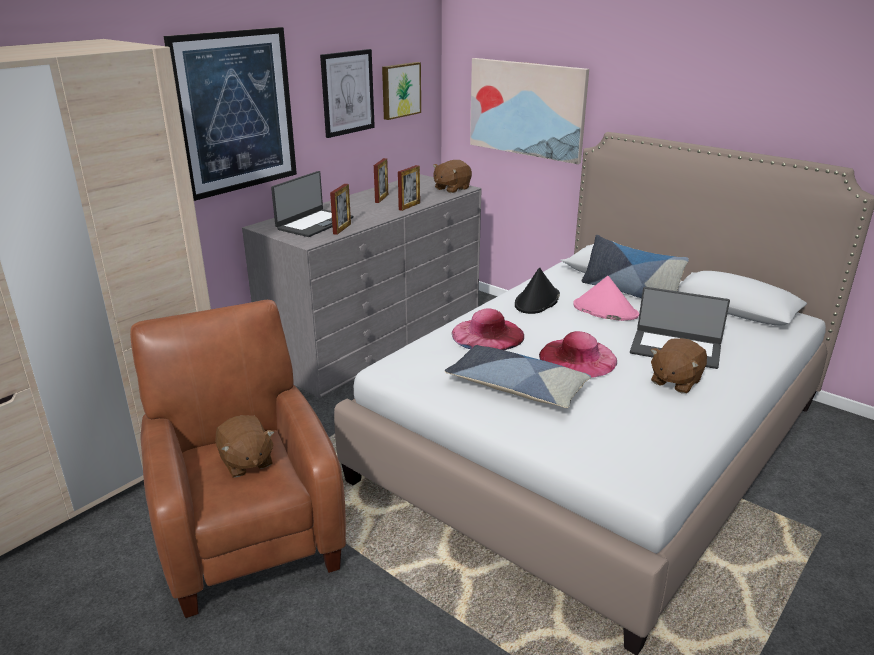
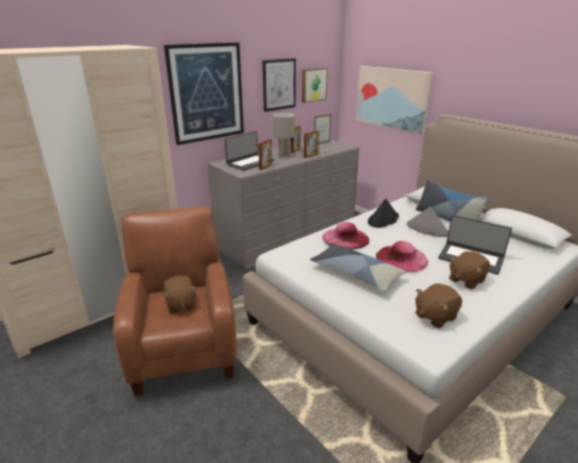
camera: 10 degrees right, 0 degrees up
brown plush toy [433,160,472,193] -> brown plush toy moved to [415,283,462,328]
pink hat [573,276,639,321] -> grey hat [407,206,449,237]
none -> grey table lamp [272,113,295,158]
none -> picture frame [314,114,331,144]

